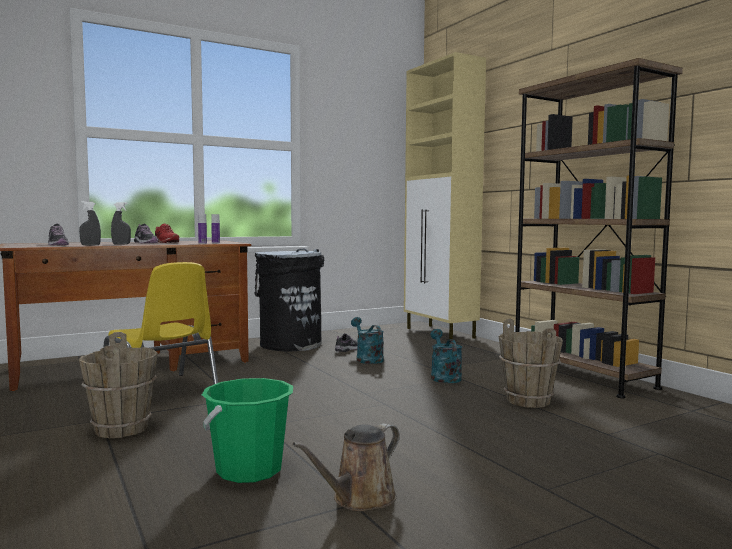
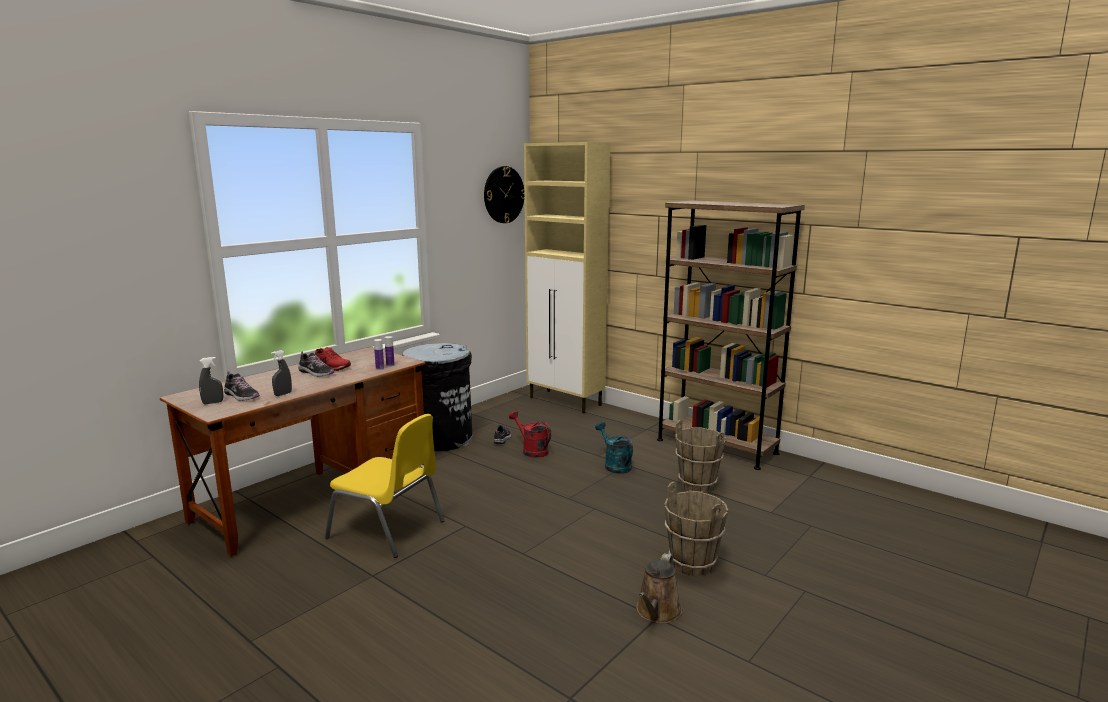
camera: 20 degrees left, 10 degrees up
brown bucket [79,332,158,438] -> brown bucket moved to [664,482,728,576]
grey spray bottle [111,202,131,244] -> grey spray bottle moved to [199,357,223,404]
green bucket [202,378,293,483] -> none
turquoise watering can [351,317,384,364] -> red watering can [509,410,551,458]
none -> wall clock [484,166,524,223]

